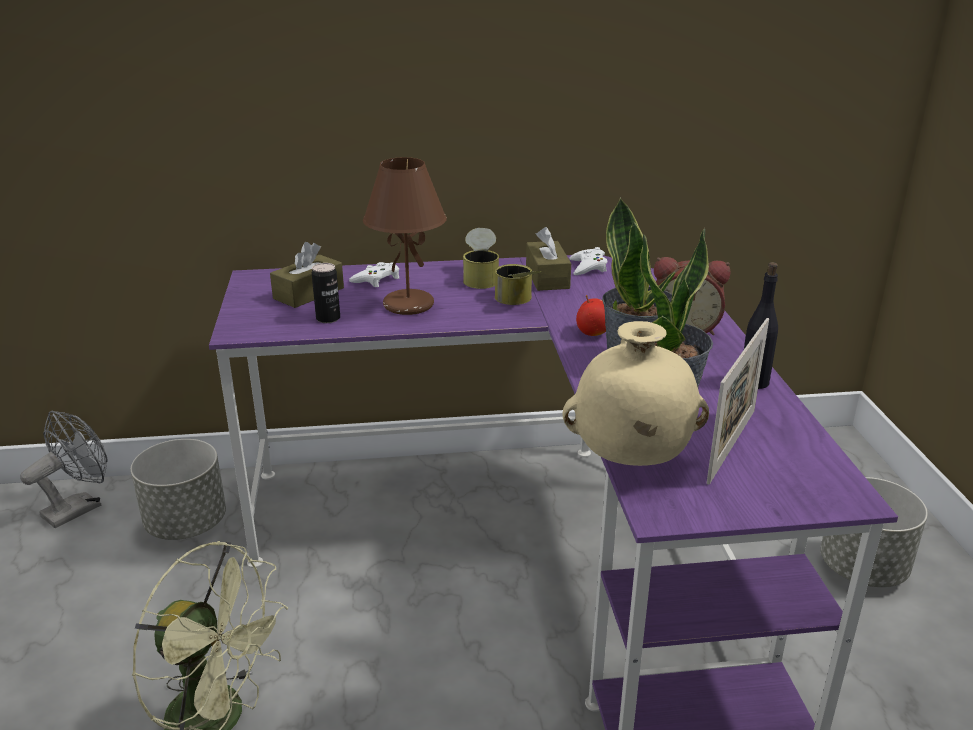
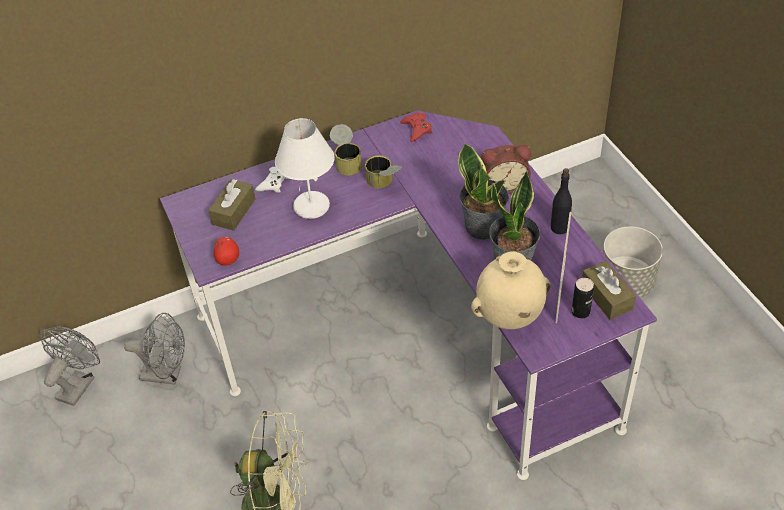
camera: 15 degrees left, 20 degrees up
grey planter [131,439,226,540] -> grey fan [124,313,185,385]
can [312,263,340,323] -> can moved to [572,278,594,319]
brown table lamp [363,157,447,315] -> white table lamp [275,118,335,219]
brown tissue box [526,227,571,291] -> brown tissue box moved to [582,261,636,320]
white game controller [569,247,607,275] -> red game controller [400,112,432,142]
apple [576,295,606,336] -> apple moved to [214,237,239,266]

